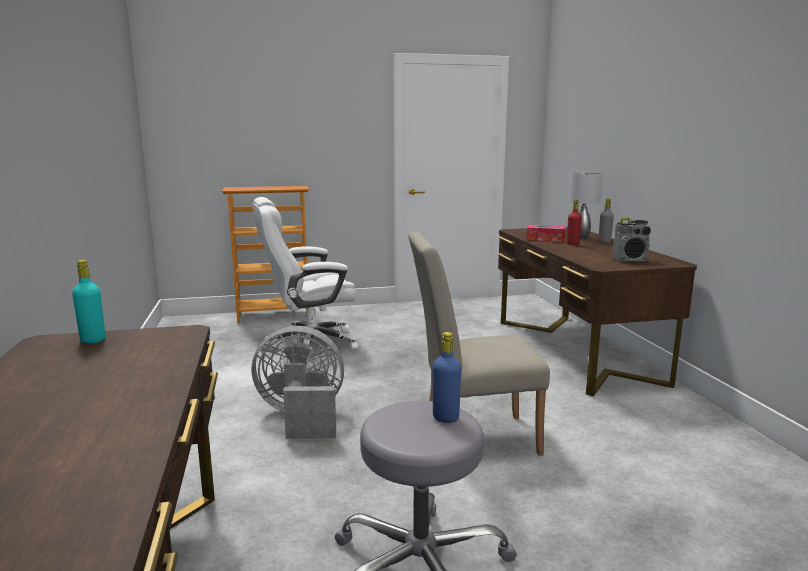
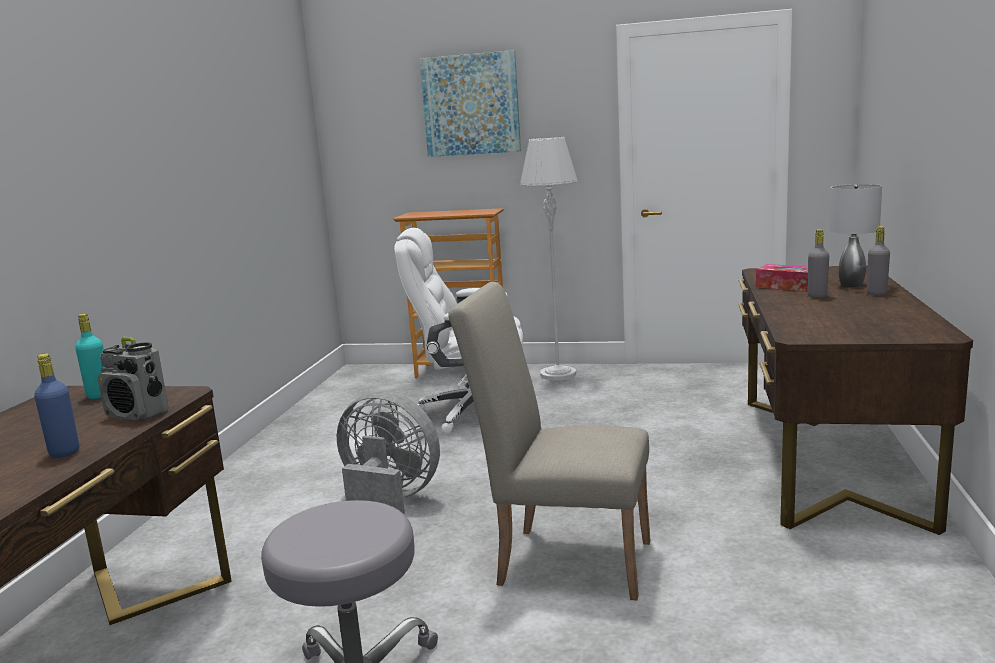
camera: 25 degrees right, 0 degrees up
blue bottle [433,332,461,423] -> blue bottle moved to [34,353,79,458]
red bottle [567,200,582,245] -> grey bottle [808,229,829,298]
radio [613,217,651,261] -> radio moved to [97,337,169,420]
none -> picture [420,50,521,157]
none -> grey floor lamp [520,137,578,380]

